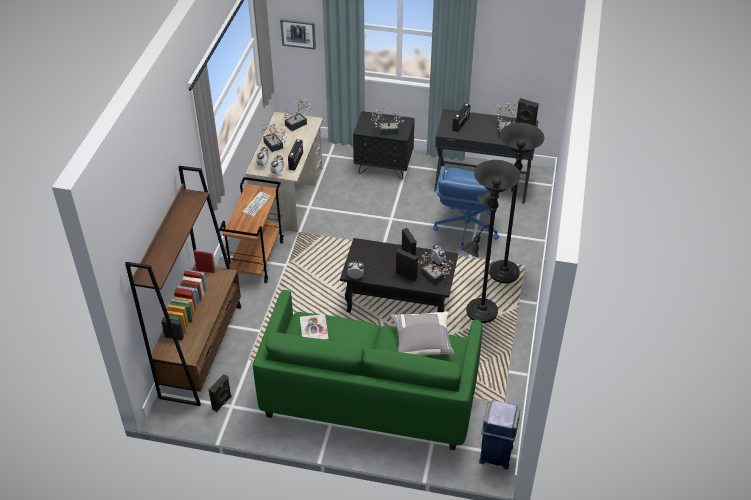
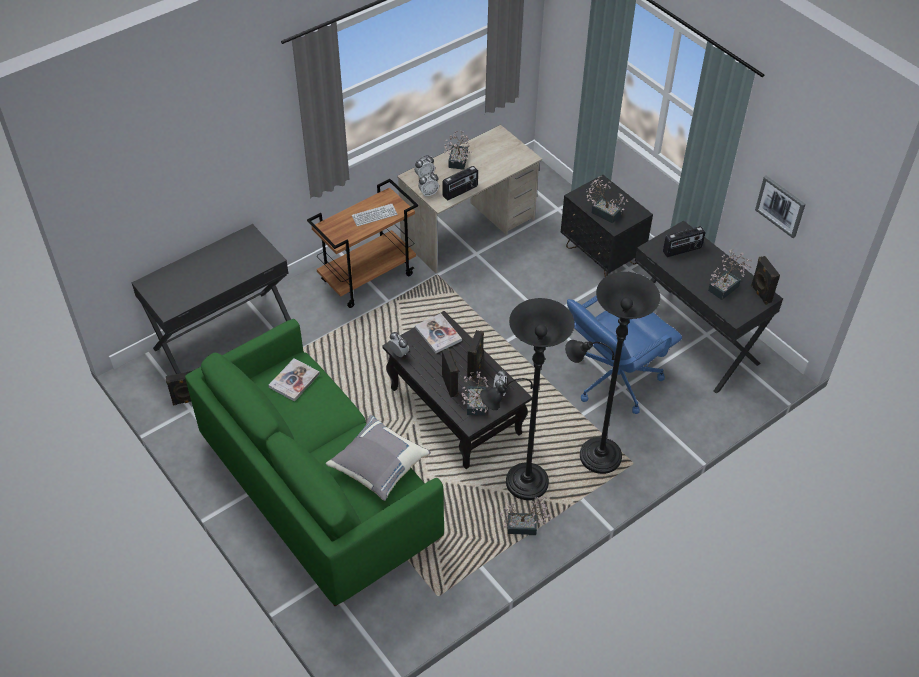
camera: 40 degrees right, 5 degrees up
brown bookcase [125,166,241,406] -> black desk [132,224,291,374]
picture [280,19,316,49] -> picture moved to [755,176,806,238]
potted plant [283,97,312,131] -> potted plant moved to [500,496,551,535]
blue trash can [479,400,520,470] -> none
none -> book [415,313,462,353]

